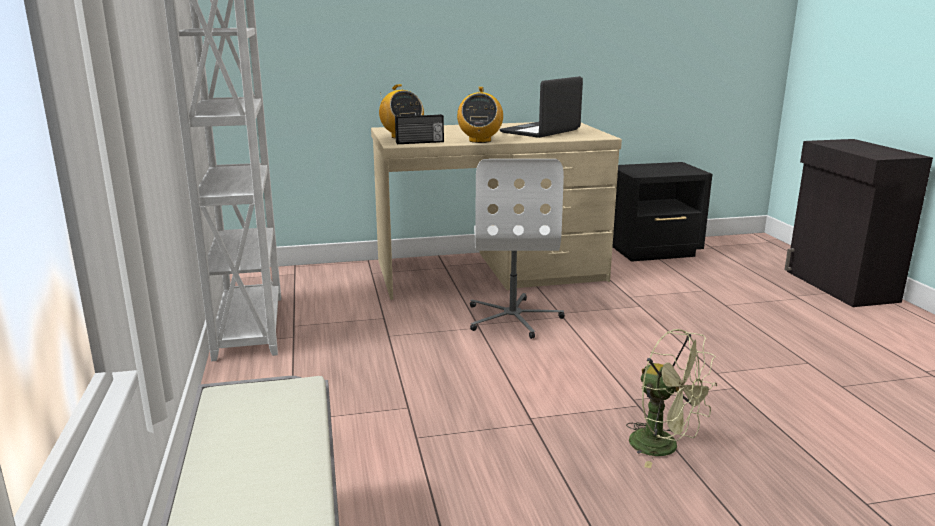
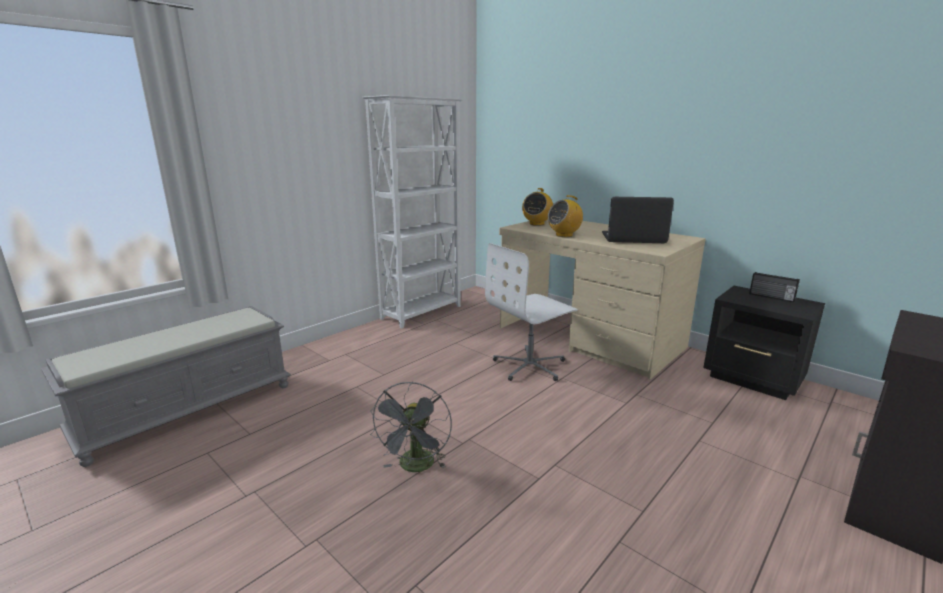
camera: 55 degrees right, 0 degrees up
radio [395,114,444,144] -> radio moved to [749,272,800,302]
green fan [626,329,717,468] -> grey fan [370,382,452,472]

